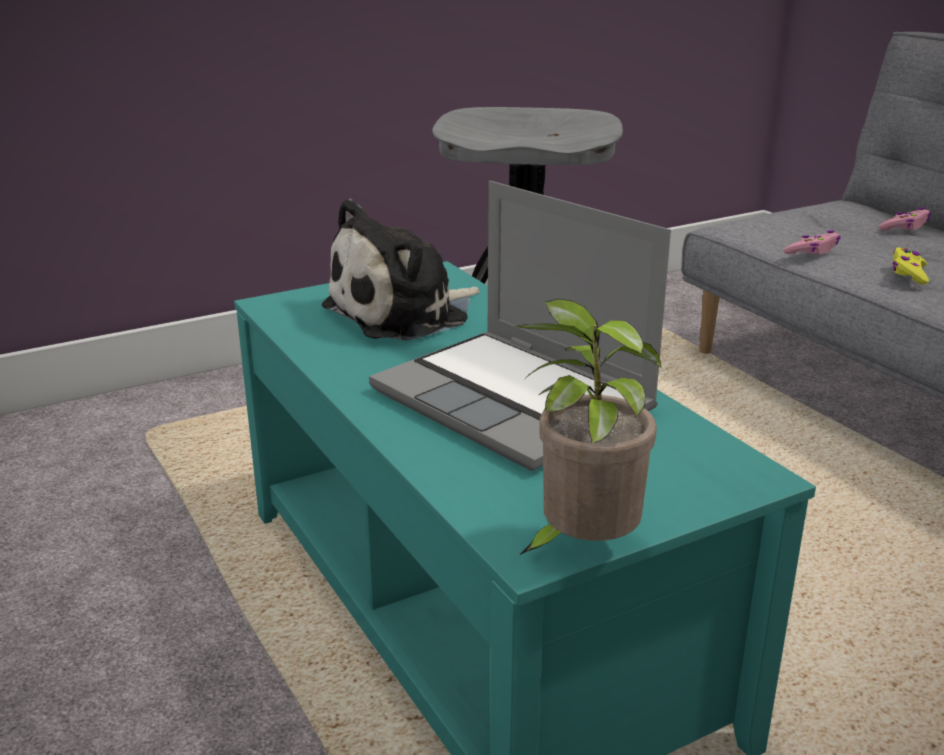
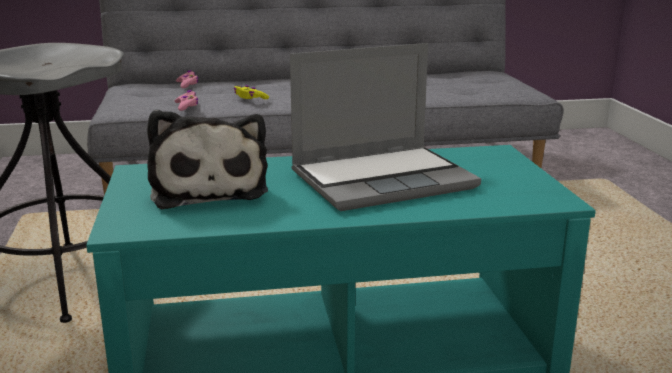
camera: 70 degrees left, 5 degrees down
potted plant [515,299,662,555] -> none

